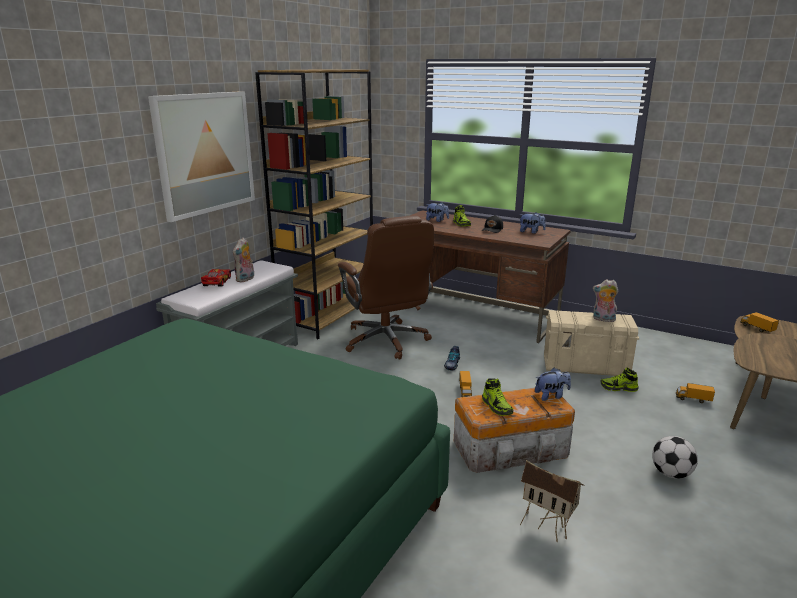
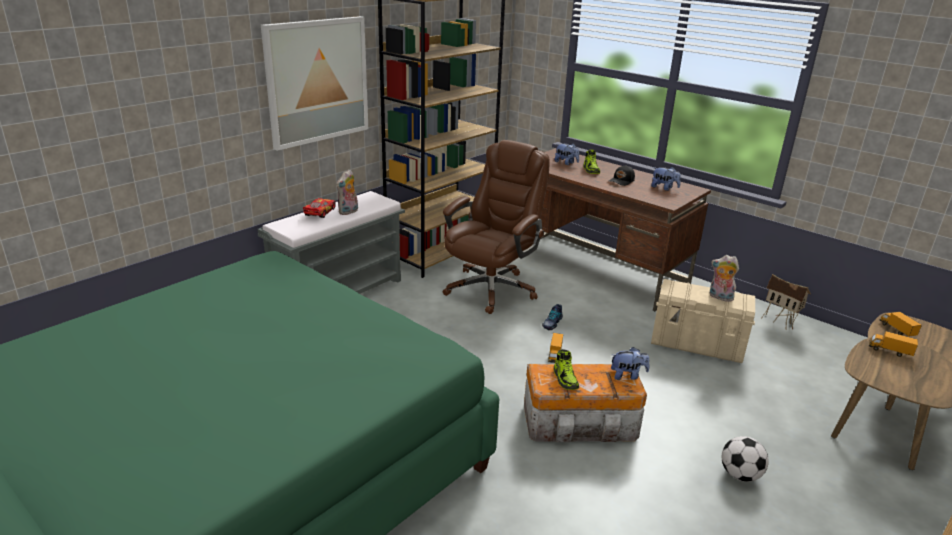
camera: 10 degrees right, 5 degrees up
brown office chair [338,216,434,360] -> brown office chair turned 135 degrees counterclockwise [443,140,550,314]
toy house [520,460,585,542] -> toy house moved to [761,274,811,330]
shoe [601,367,639,392] -> none
toy truck [676,383,715,403] -> toy truck moved to [869,331,918,357]

